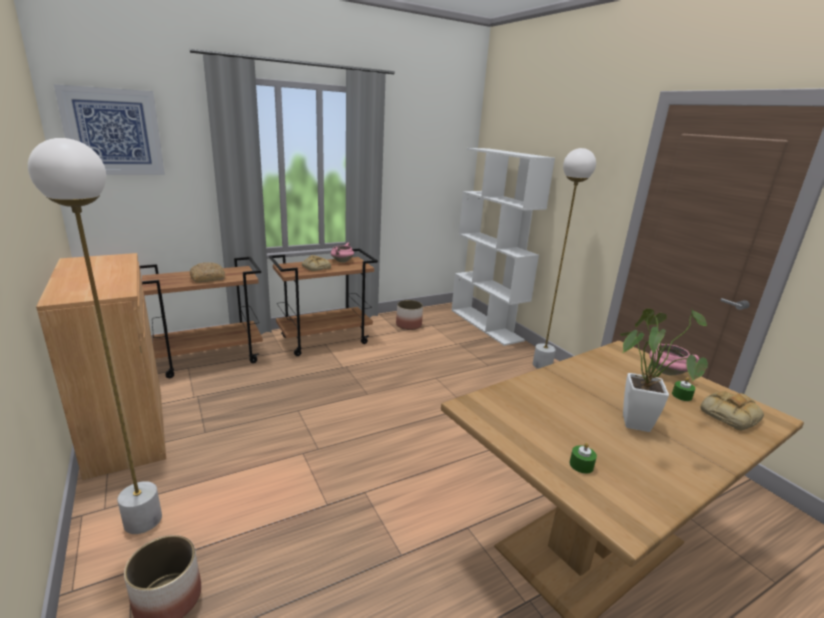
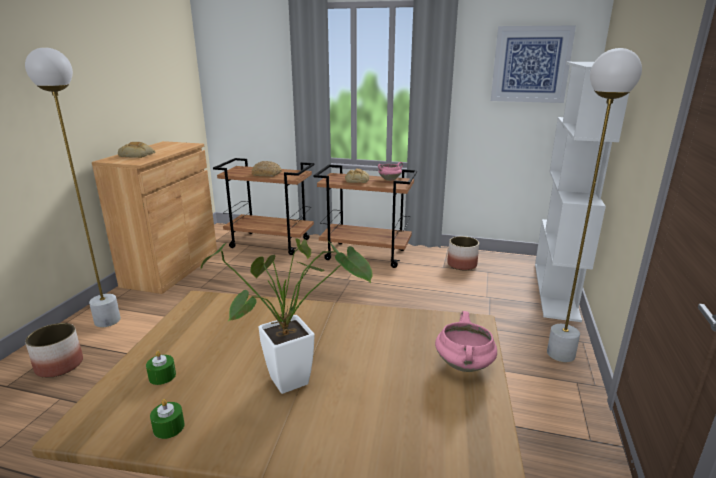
camera: 45 degrees right, 0 degrees up
picture [54,84,165,175] -> picture moved to [491,25,576,103]
green candle [672,377,695,401] -> green candle moved to [150,399,185,439]
bread [701,391,764,431] -> bread moved to [118,142,156,158]

